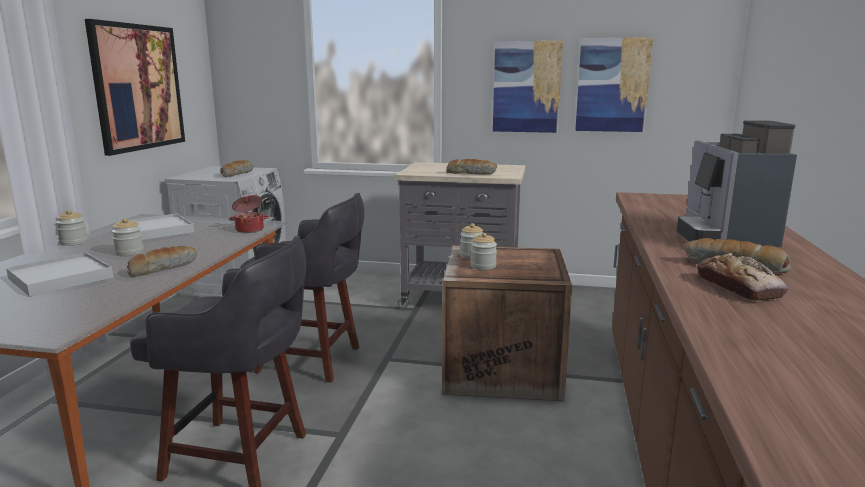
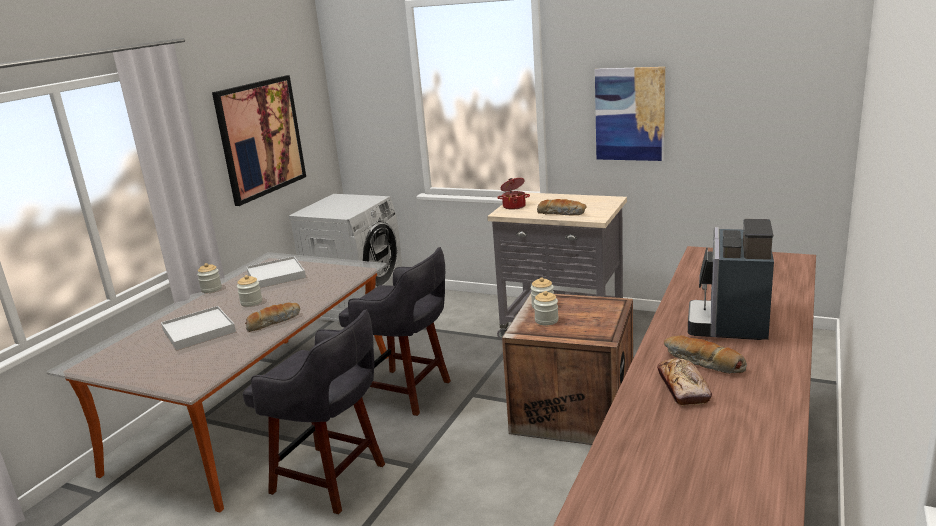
camera: 15 degrees right, 5 degrees up
bread [220,160,253,178] -> none
cooking pot [228,195,269,233] -> cooking pot moved to [497,178,530,210]
picture [575,37,653,132] -> none

